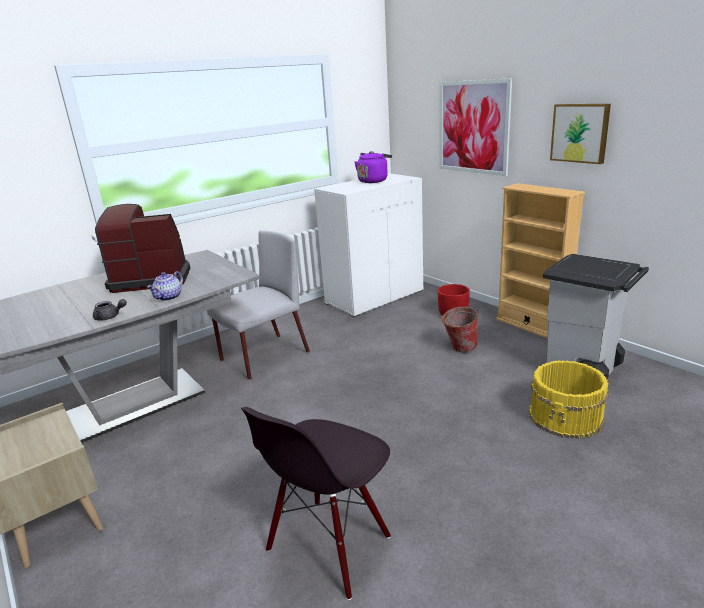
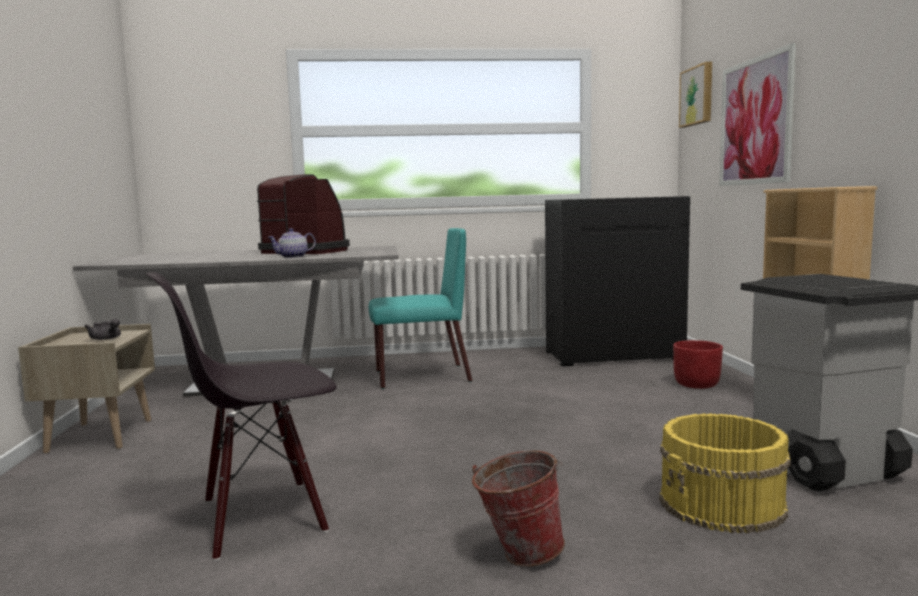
camera: 30 degrees right, 15 degrees down
grey teapot [93,299,127,321] -> grey teapot moved to [84,319,121,340]
grey chair [207,230,310,380] -> turquoise chair [369,228,472,389]
white cabinet [314,173,423,318] -> black cabinet [545,196,690,367]
purple kettle [354,151,392,183] -> none
bucket [440,306,479,353] -> bucket moved to [472,451,565,567]
picture [550,104,611,164] -> picture moved to [679,62,712,128]

